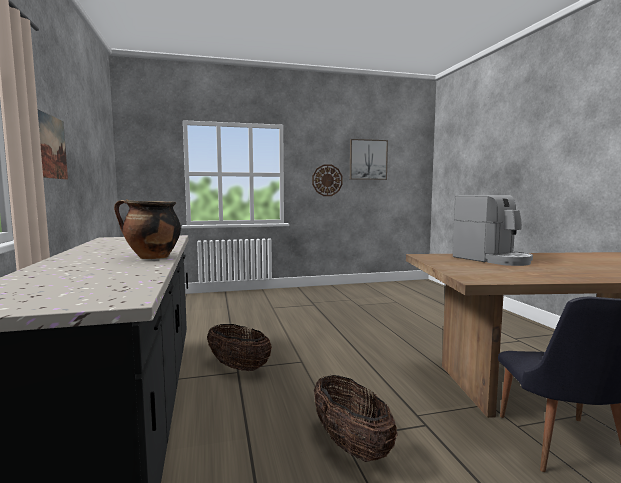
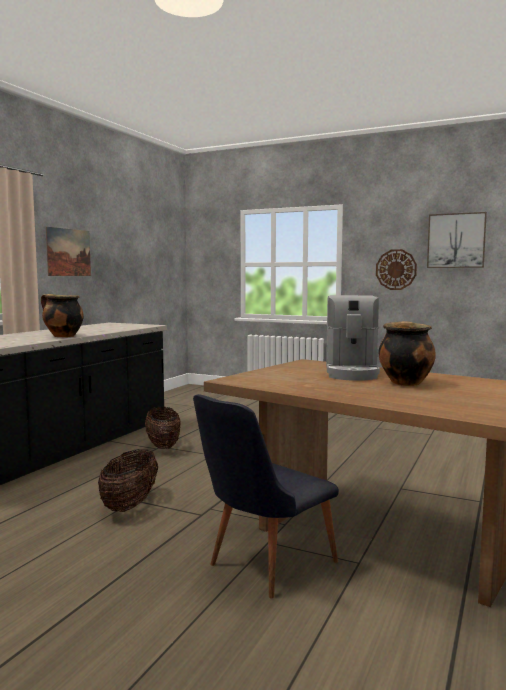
camera: 40 degrees right, 0 degrees up
none -> cooking pot [379,321,435,386]

